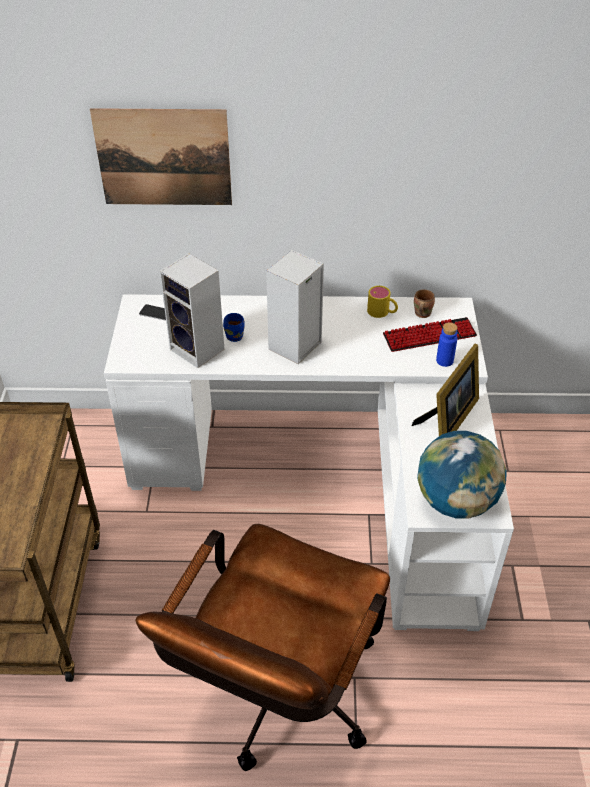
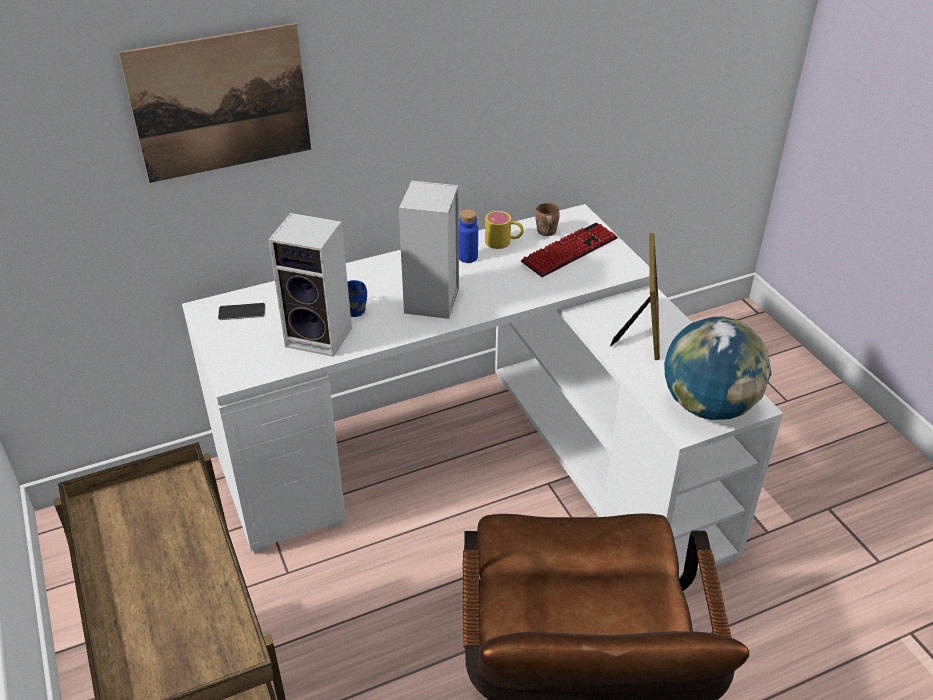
camera: 25 degrees left, 5 degrees down
blue bottle [436,322,458,367] -> blue bottle moved to [459,209,478,263]

